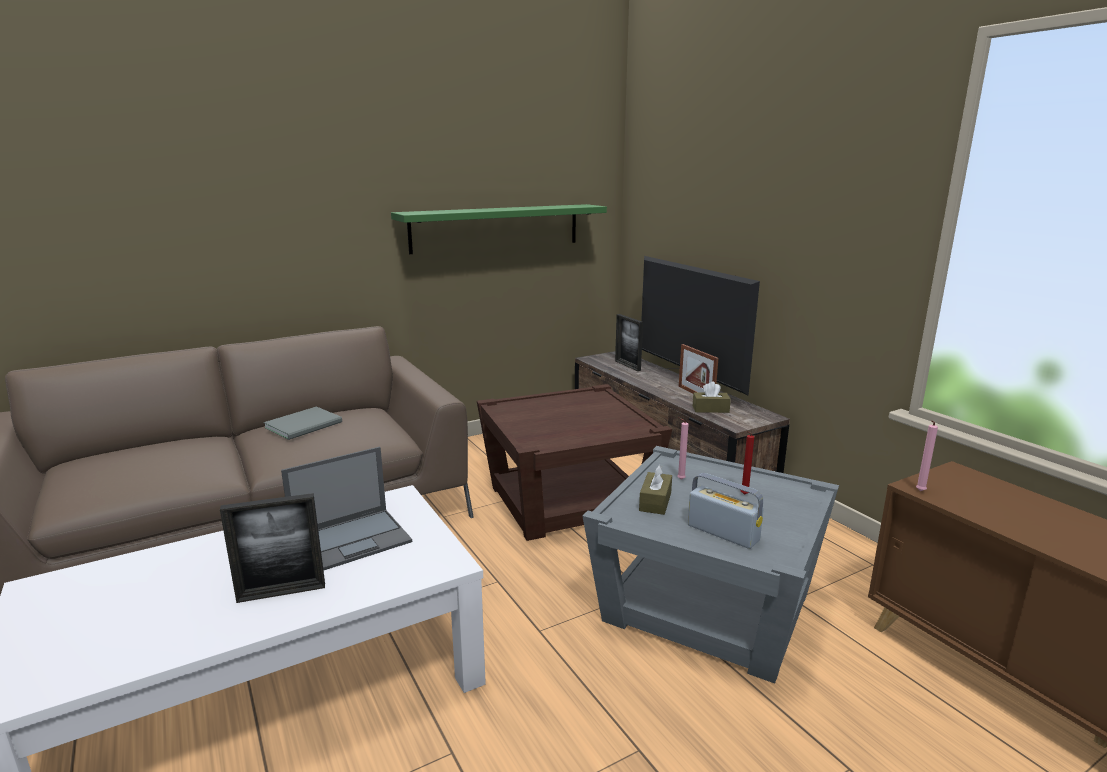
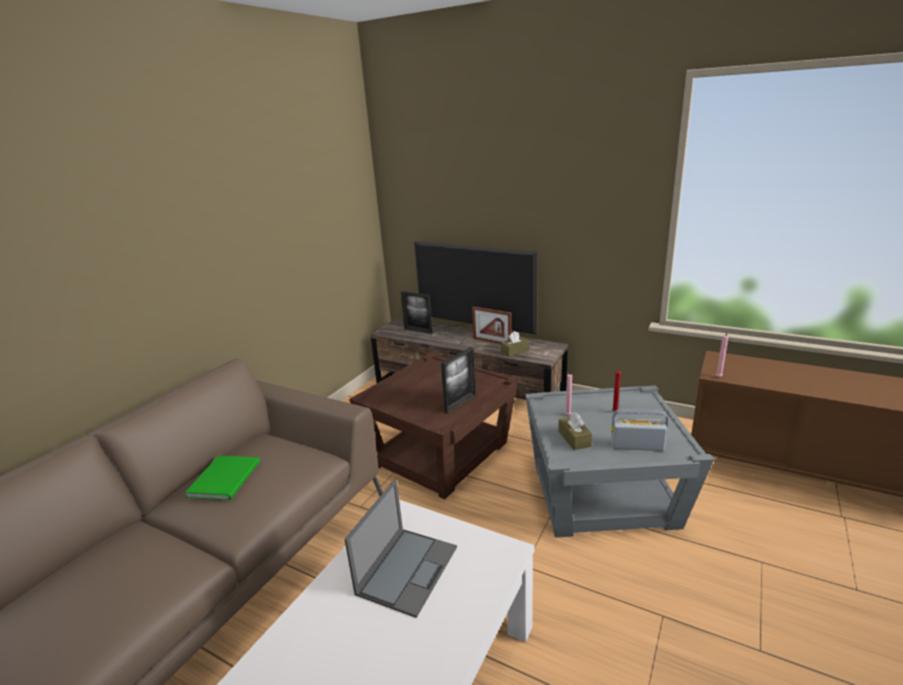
camera: 30 degrees left, 5 degrees up
picture frame [220,493,325,603] -> picture frame moved to [441,347,476,414]
grey book [264,407,342,440] -> green book [185,456,260,500]
green shelf [391,204,607,254] -> none

